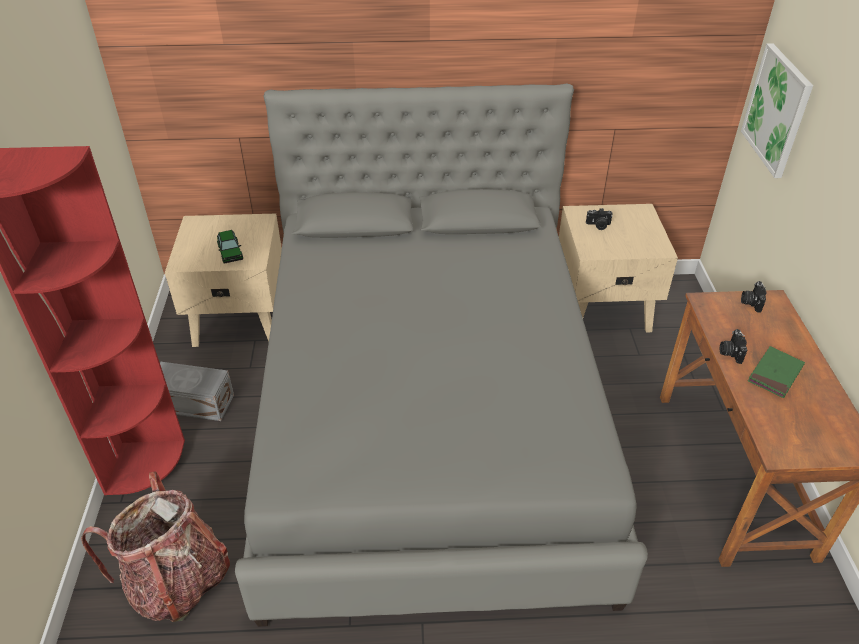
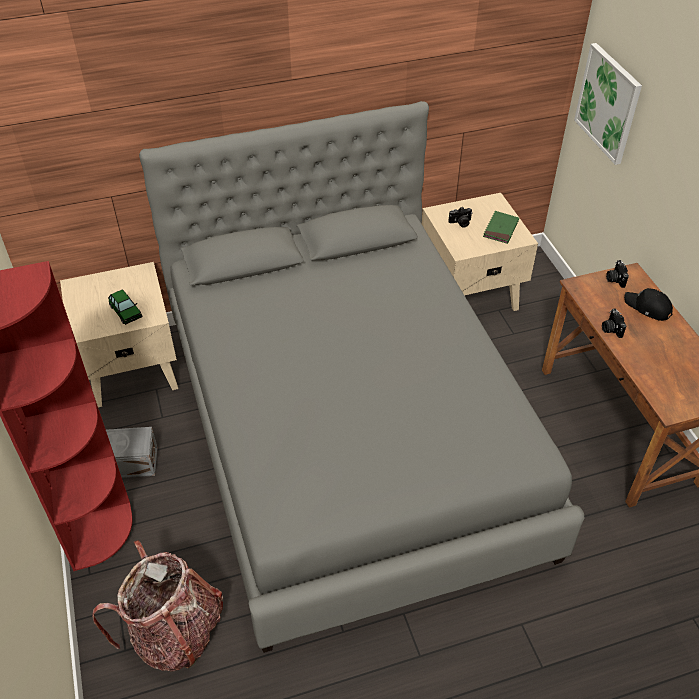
camera: 15 degrees left, 5 degrees up
green book [748,346,805,398] -> green book moved to [483,211,519,244]
none -> black cap [624,288,673,321]

